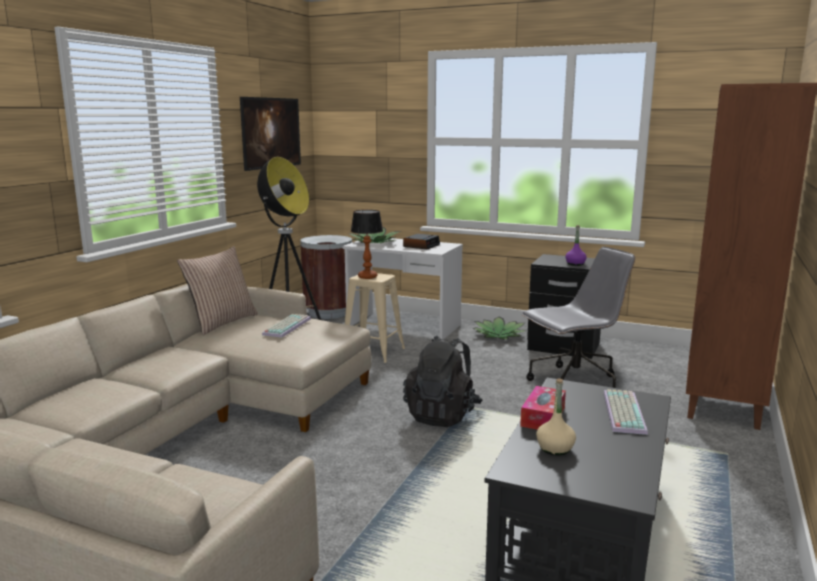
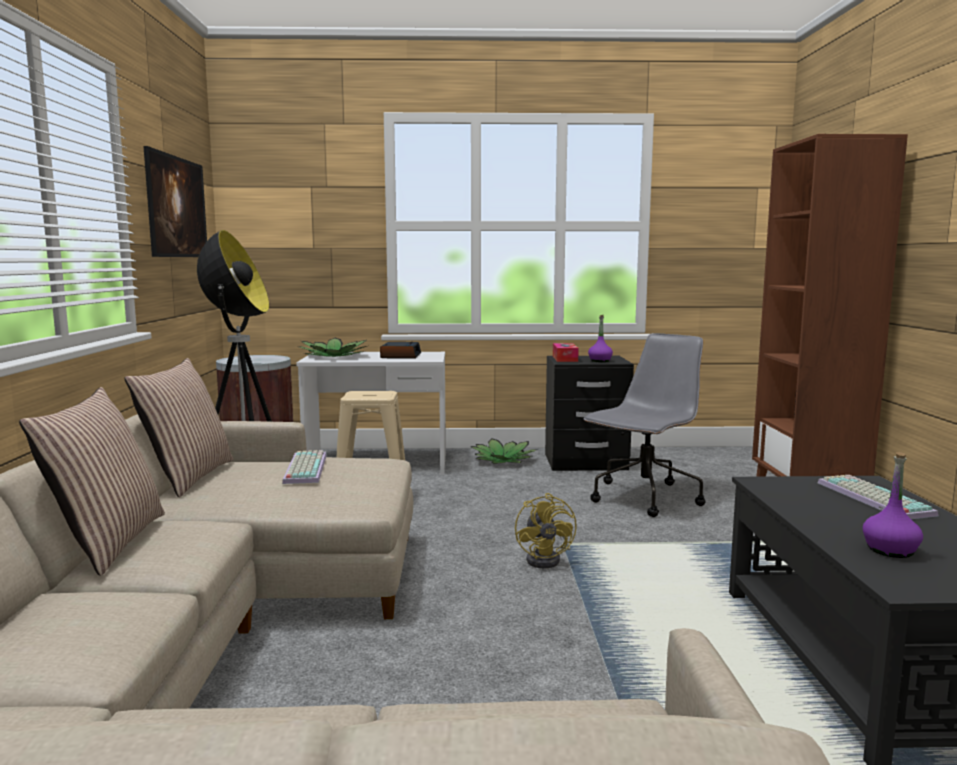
camera: 25 degrees left, 5 degrees down
table lamp [351,210,383,279] -> none
black backpack [403,336,482,427] -> yellow fan [515,493,577,568]
tissue box [520,386,566,430] -> tissue box moved to [553,343,579,362]
beige bottle [536,378,576,455] -> purple bottle [863,452,923,558]
none -> pillow [19,387,165,576]

